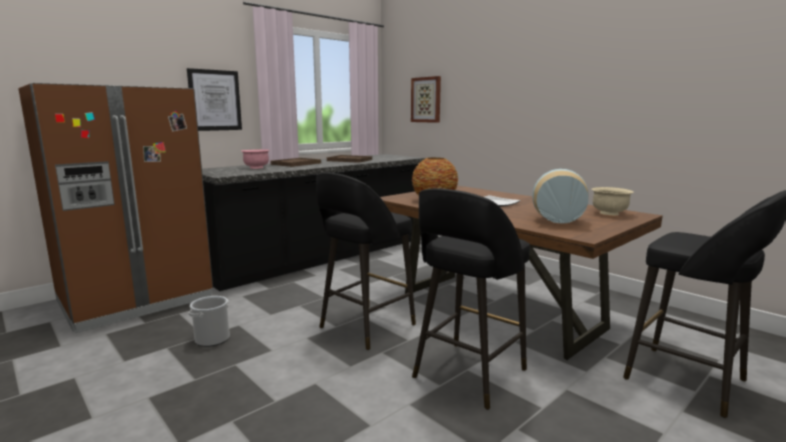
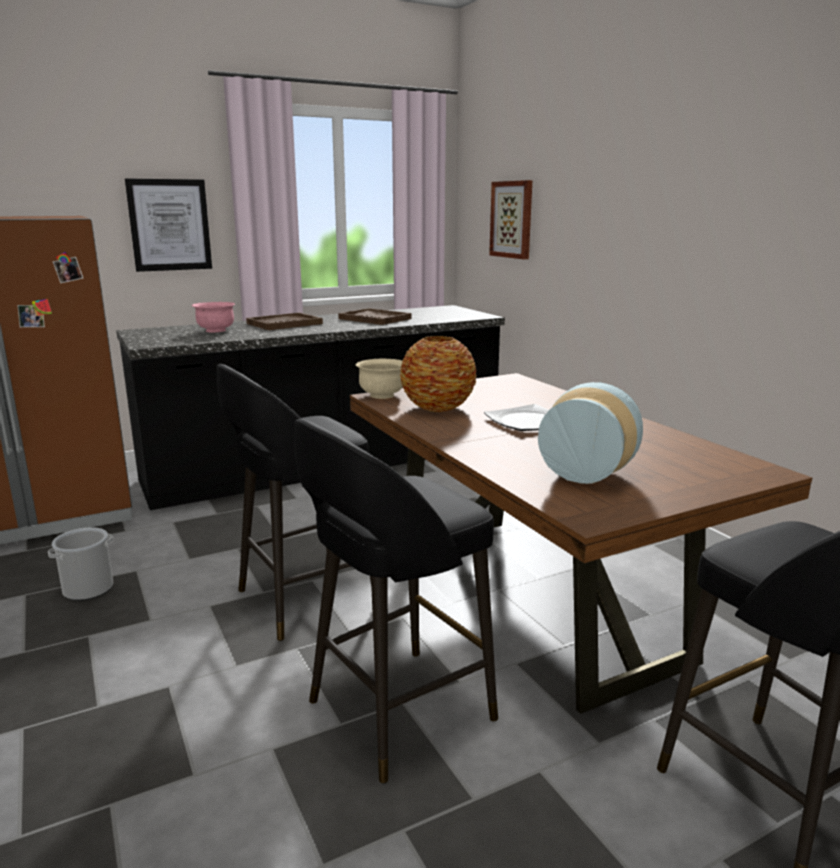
camera: 15 degrees right, 5 degrees up
beige bowl [591,187,634,215] -> beige bowl moved to [356,359,403,399]

